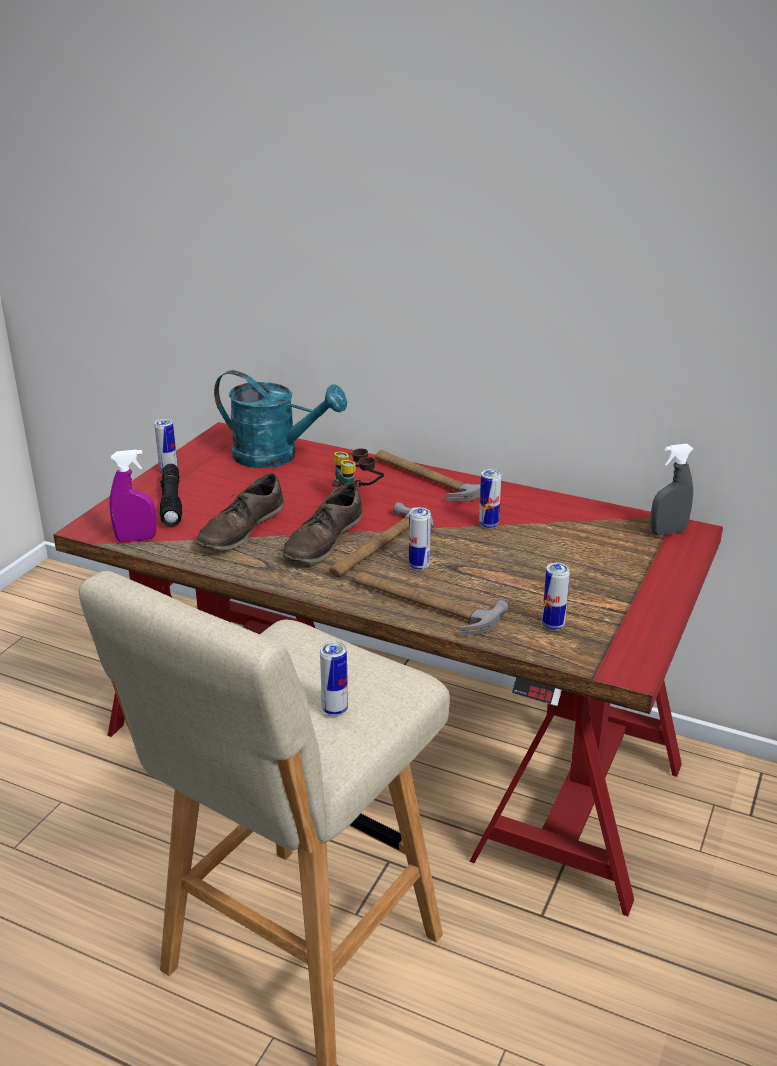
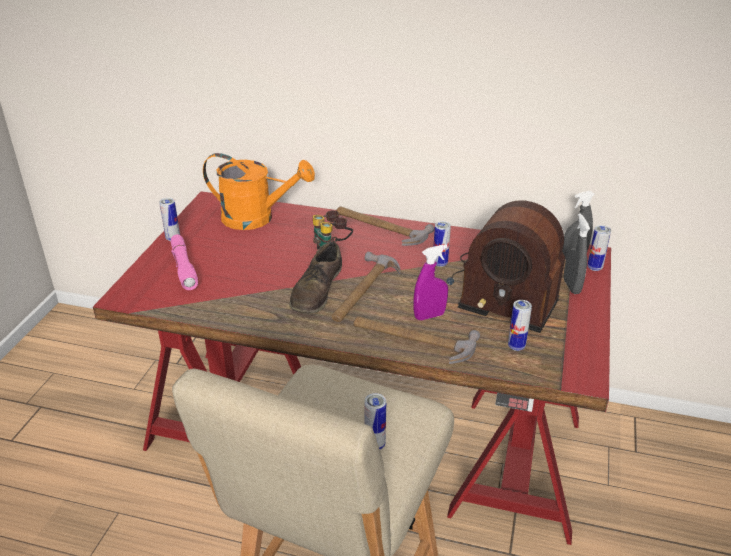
camera: 10 degrees left, 5 degrees up
purple spray bottle [109,450,156,542] -> purple spray bottle moved to [414,245,448,320]
black flashlight [160,464,182,527] -> pink flashlight [170,234,198,290]
brown shoe [196,474,284,551] -> none
turquoise watering can [214,370,347,468] -> orange watering can [203,153,315,230]
can [409,507,431,570] -> can moved to [587,225,611,271]
none -> radio [446,200,565,333]
none -> grey spray bottle [564,213,590,294]

